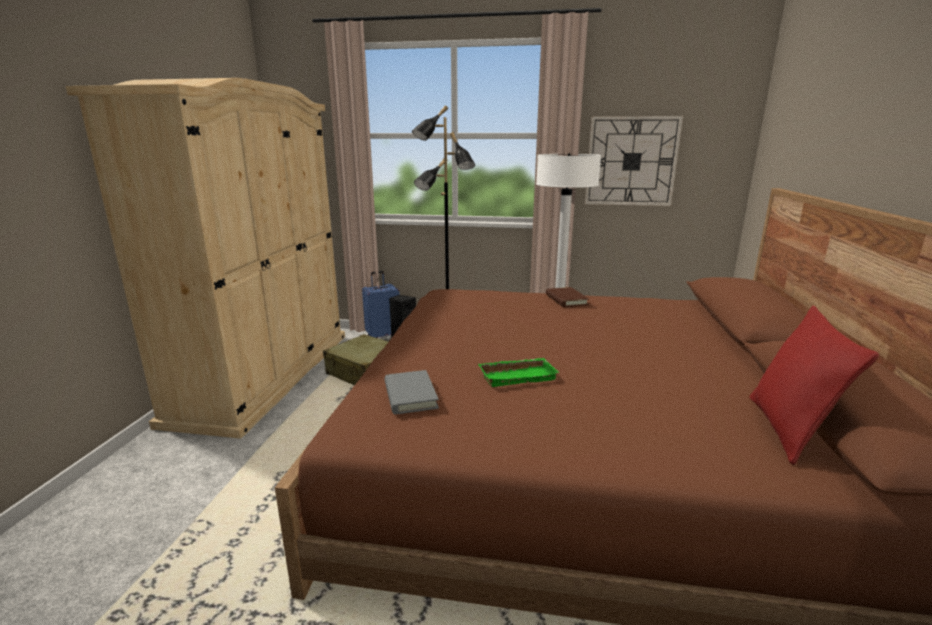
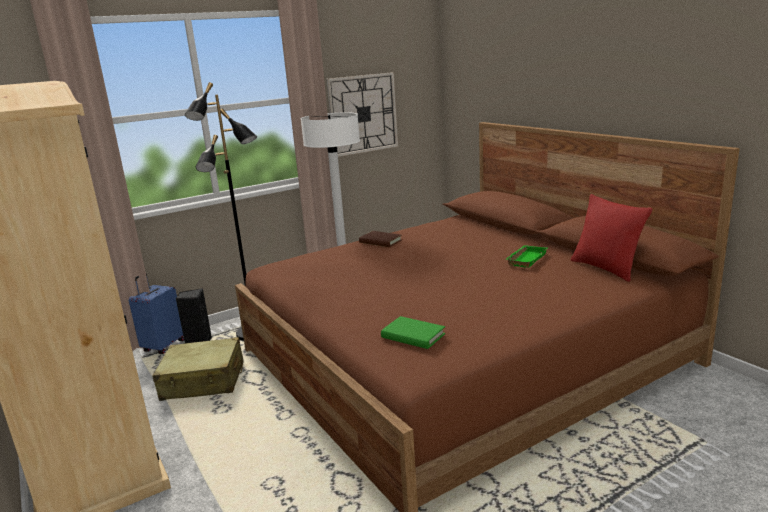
camera: 40 degrees left, 0 degrees up
grey book [385,370,439,414] -> green book [381,316,445,349]
green tray [478,358,559,387] -> green tray moved to [506,245,547,268]

